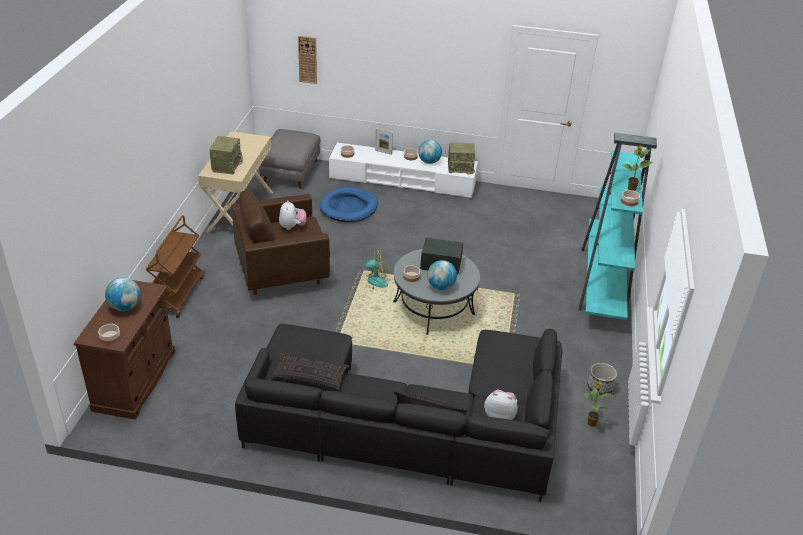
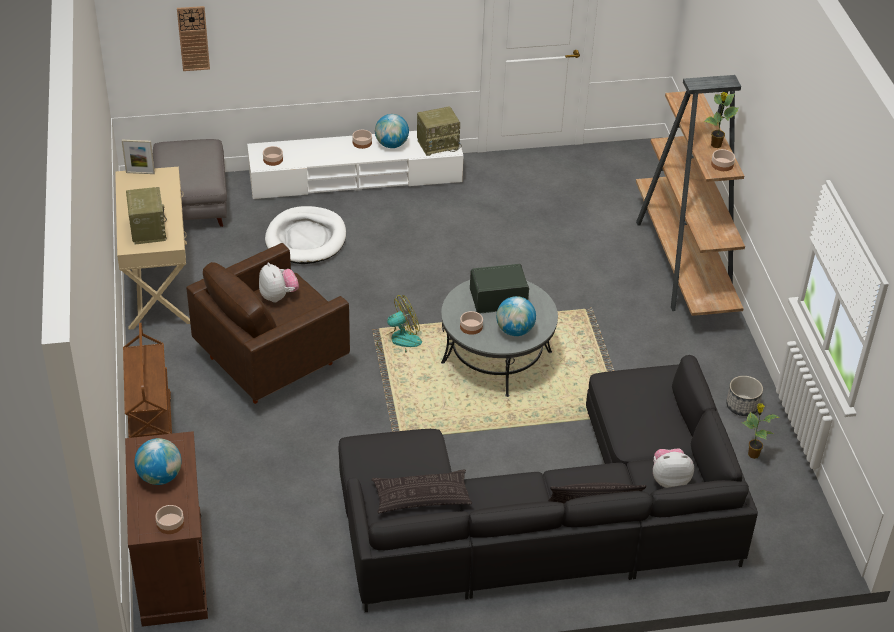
camera: 20 degrees left, 5 degrees up
blue dog bed [320,187,378,222] -> white dog bed [265,206,346,264]
picture frame [375,128,393,155] -> picture frame moved to [122,140,155,174]
turquoise bookcase [579,133,657,320] -> brown bookcase [636,75,745,316]

